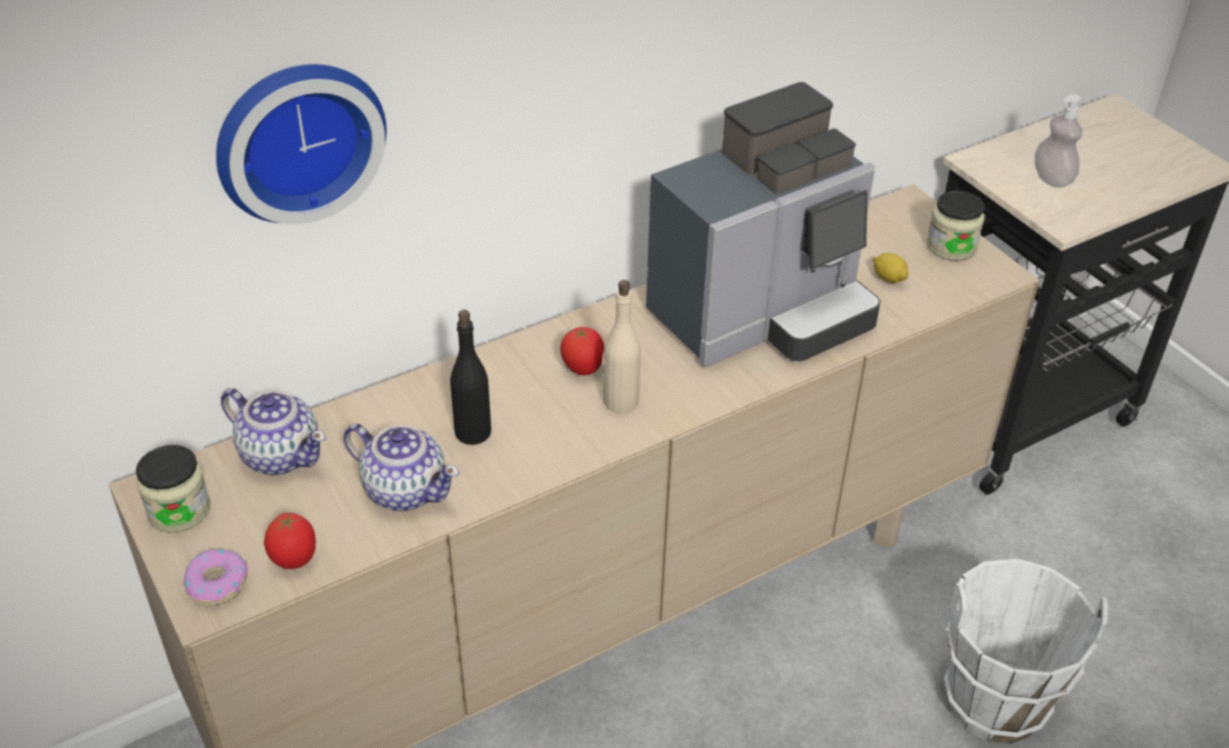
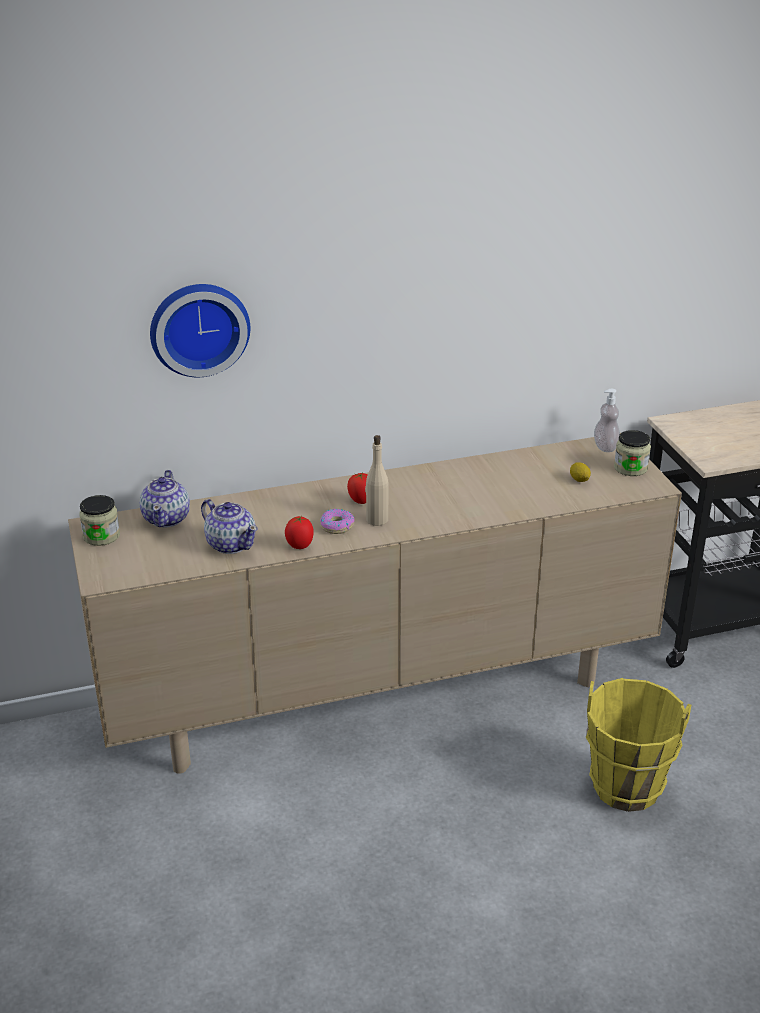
camera: 15 degrees right, 10 degrees down
donut [183,549,248,606] -> donut moved to [320,509,355,534]
teapot [221,388,326,475] -> teapot turned 45 degrees clockwise [140,470,190,528]
tomato [264,513,316,569] -> tomato moved to [285,516,314,549]
black bottle [450,310,491,445] -> none
coffee machine [646,82,880,367] -> none
white bucket [944,559,1108,744] -> yellow bucket [586,678,691,812]
soap dispenser [1035,94,1082,188] -> soap dispenser moved to [594,388,620,452]

